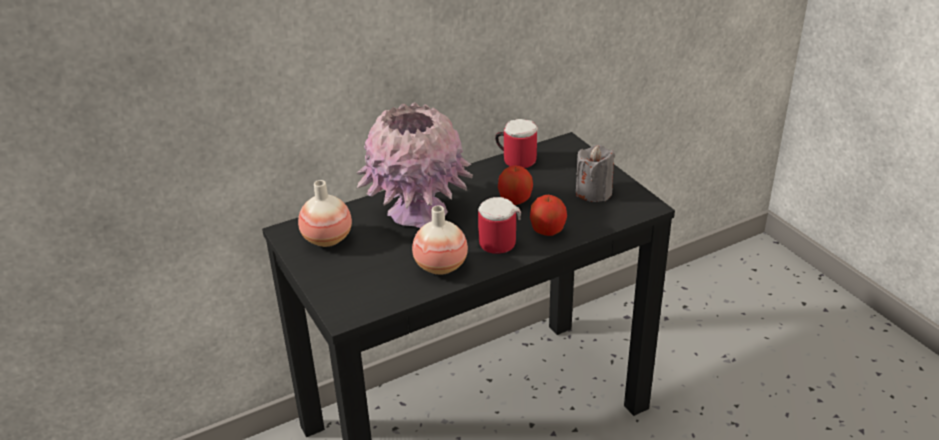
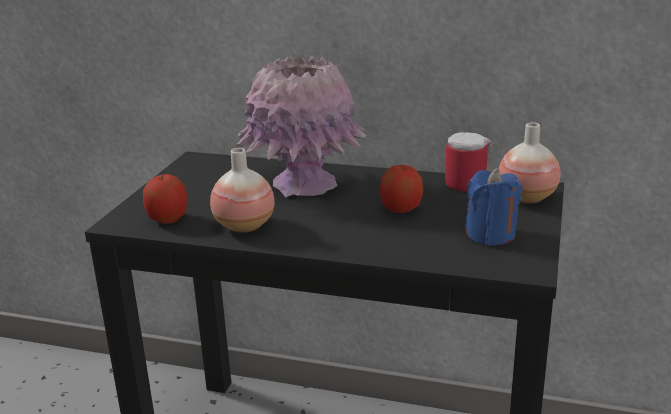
camera: 45 degrees right, 10 degrees down
vase [298,180,352,247] -> vase moved to [499,123,560,203]
mug [478,197,521,254] -> none
apple [530,195,567,236] -> apple moved to [143,174,187,224]
grey candle [576,145,615,202] -> blue candle [465,168,522,245]

